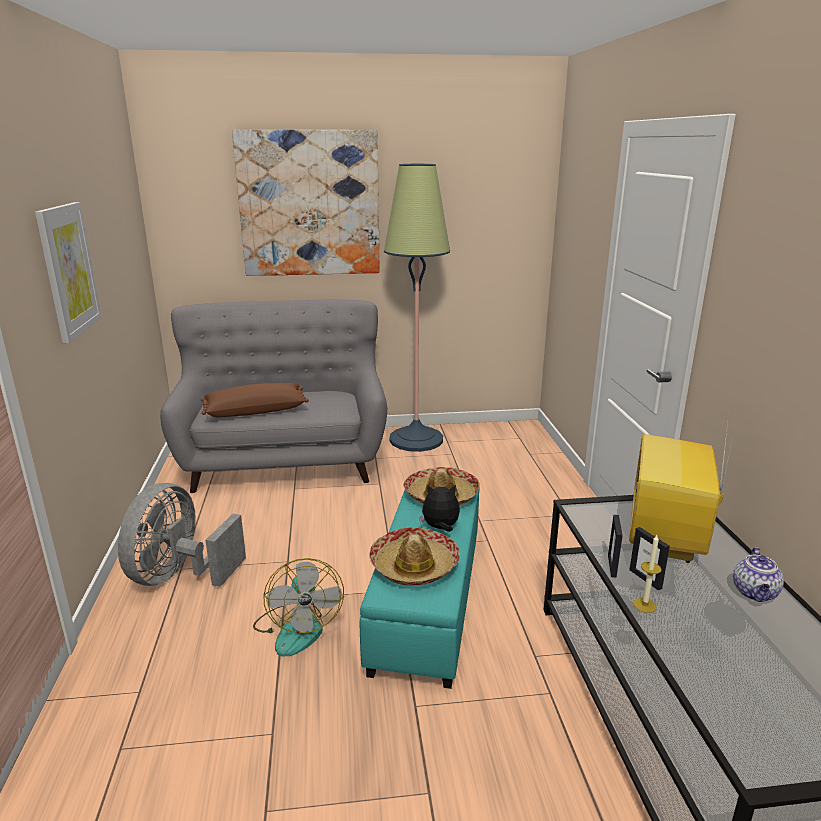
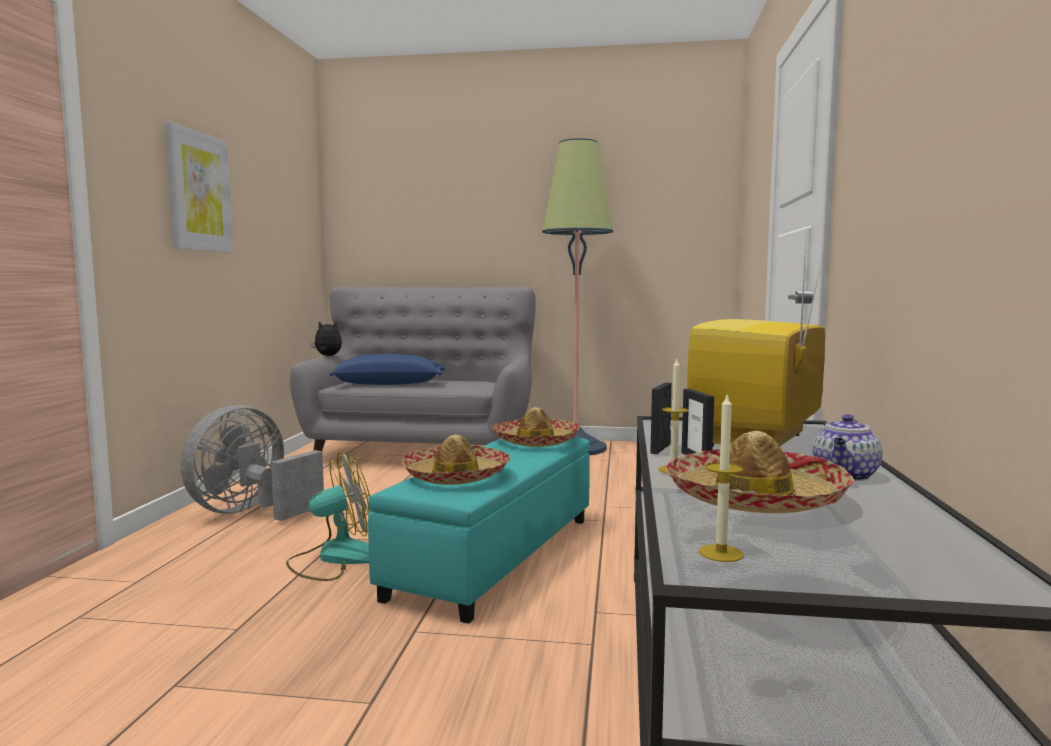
camera: 15 degrees right, 15 degrees down
brown pillow [201,383,309,417] -> blue pillow [329,354,445,385]
picture [232,130,380,276] -> none
fan [253,558,344,657] -> fan turned 120 degrees counterclockwise [286,453,370,581]
plush toy [419,484,460,532] -> plush toy moved to [310,322,342,356]
none -> hat [666,431,854,513]
none -> candle [699,393,744,562]

